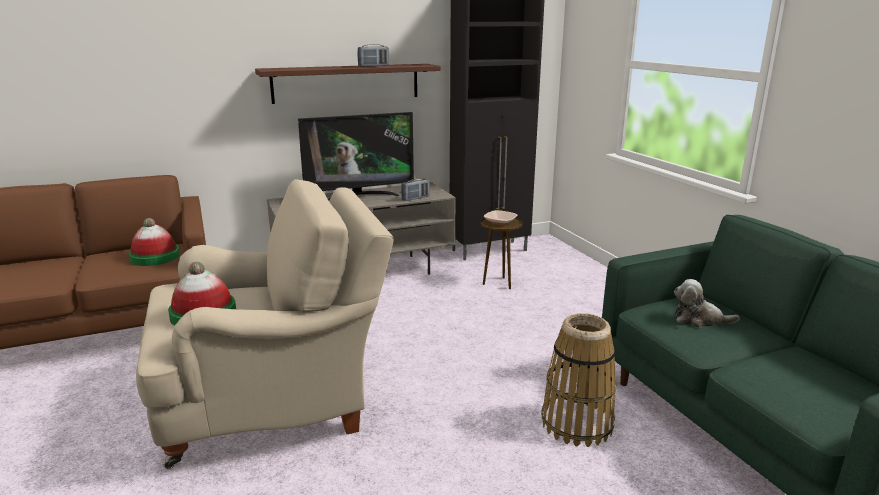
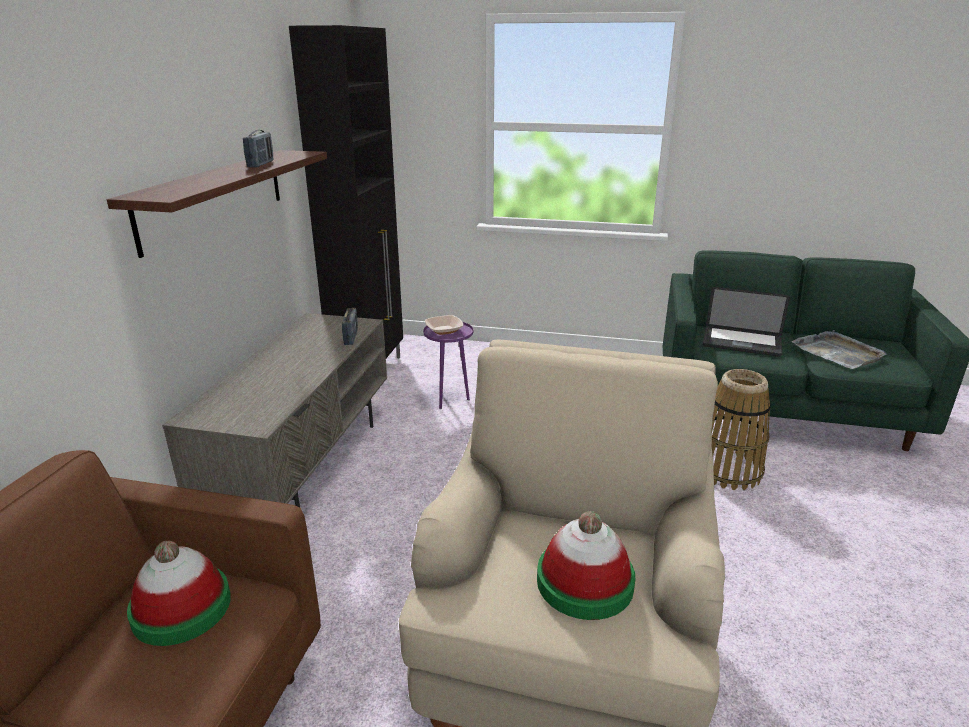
camera: 55 degrees left, 5 degrees up
television [298,112,414,201] -> none
brown side table [480,218,523,289] -> purple side table [423,322,473,409]
plush toy [674,279,740,328] -> laptop [703,287,790,357]
none -> grey tray [792,330,887,369]

